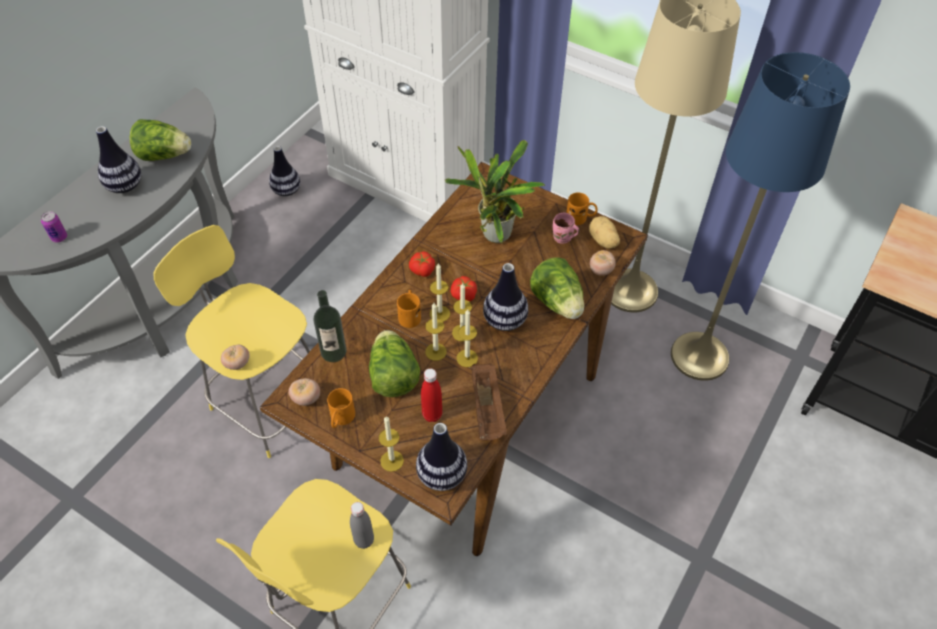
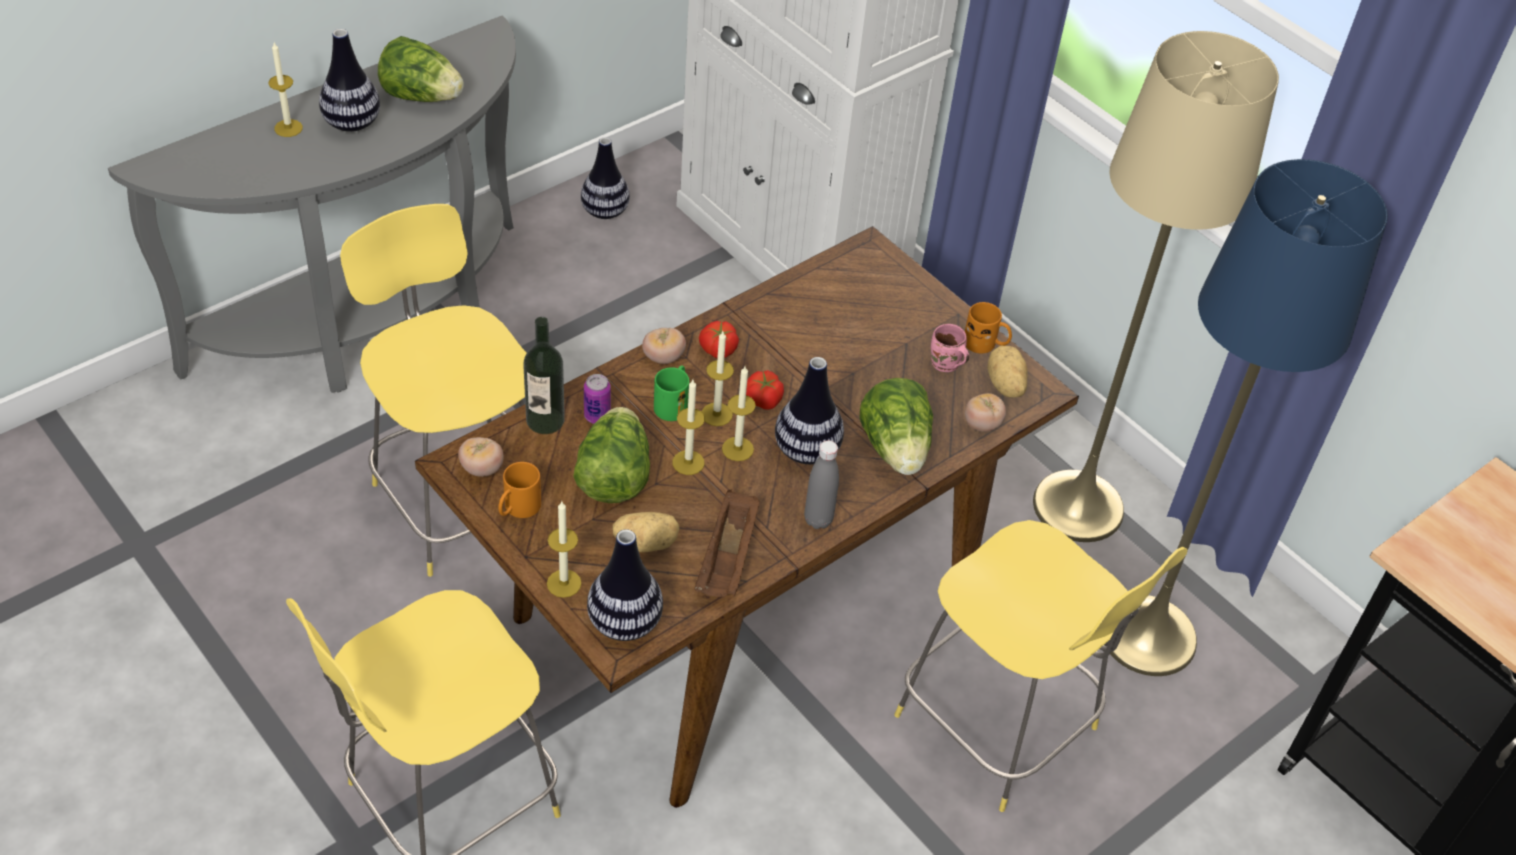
camera: 15 degrees right, 5 degrees down
can [41,211,67,243] -> can moved to [584,374,611,424]
tomato [221,345,250,370] -> tomato moved to [642,328,686,364]
grey bottle [350,502,374,549] -> grey bottle moved to [804,441,839,529]
orange mug [397,290,421,328] -> green mug [654,365,689,421]
red bottle [421,368,442,422] -> potato [612,512,679,552]
potted plant [445,140,545,244] -> none
candle [457,309,478,367] -> candle moved to [268,43,303,137]
none -> yellow stool [894,520,1187,812]

